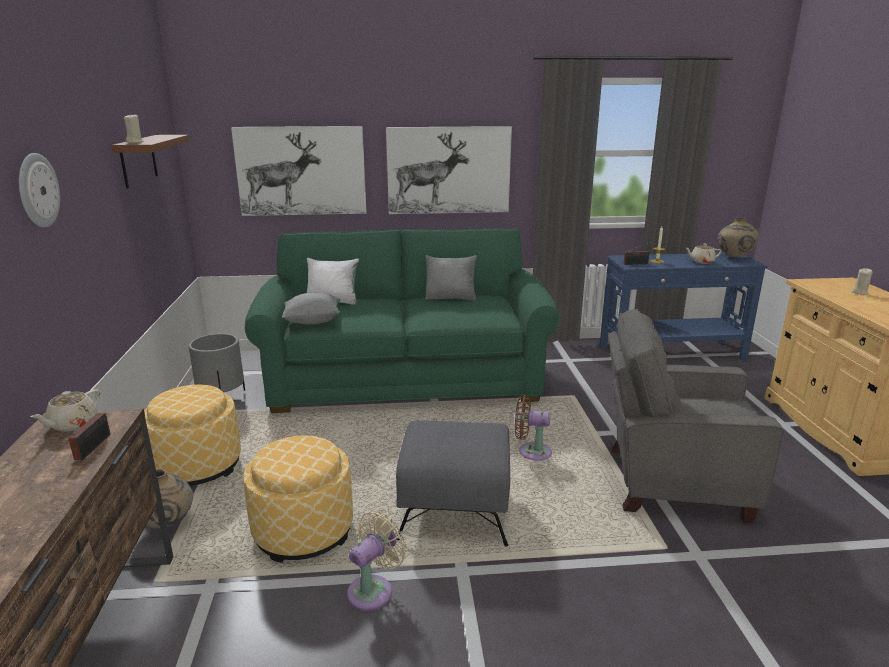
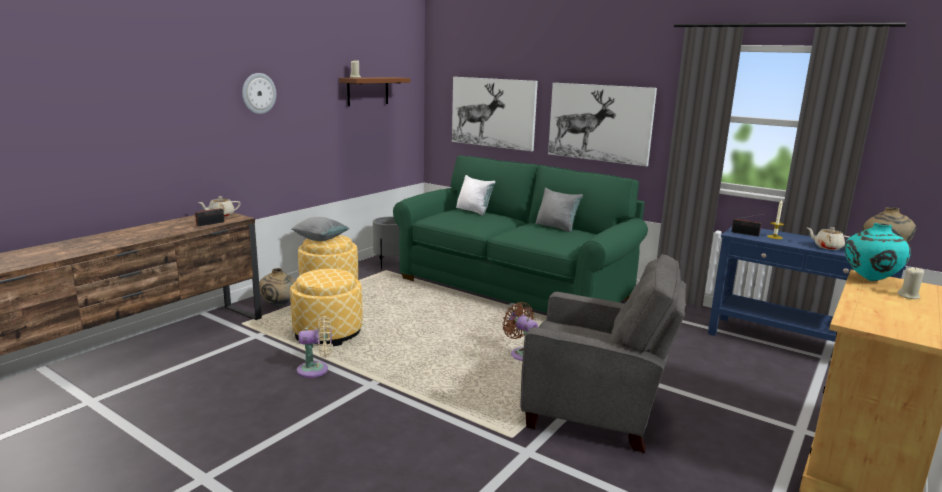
camera: 40 degrees right, 5 degrees down
grey pillow [282,293,341,325] -> grey pillow moved to [291,217,350,241]
grey ottoman [396,420,510,546] -> none
grey armchair [608,309,784,524] -> grey armchair turned 150 degrees clockwise [521,254,686,453]
none -> turquoise vase [844,223,911,281]

